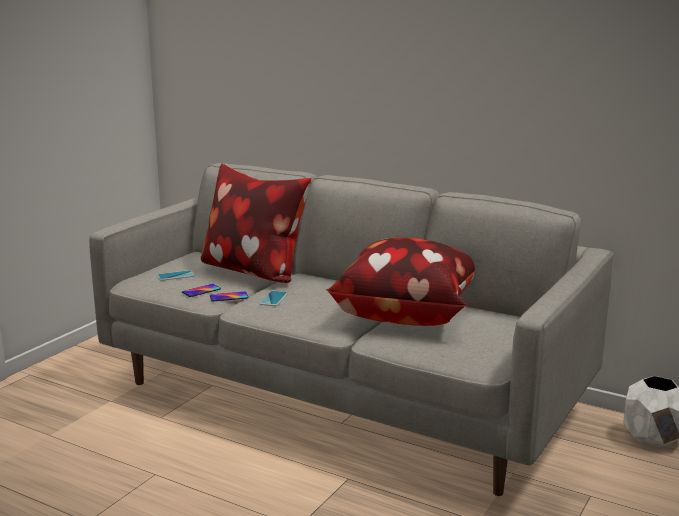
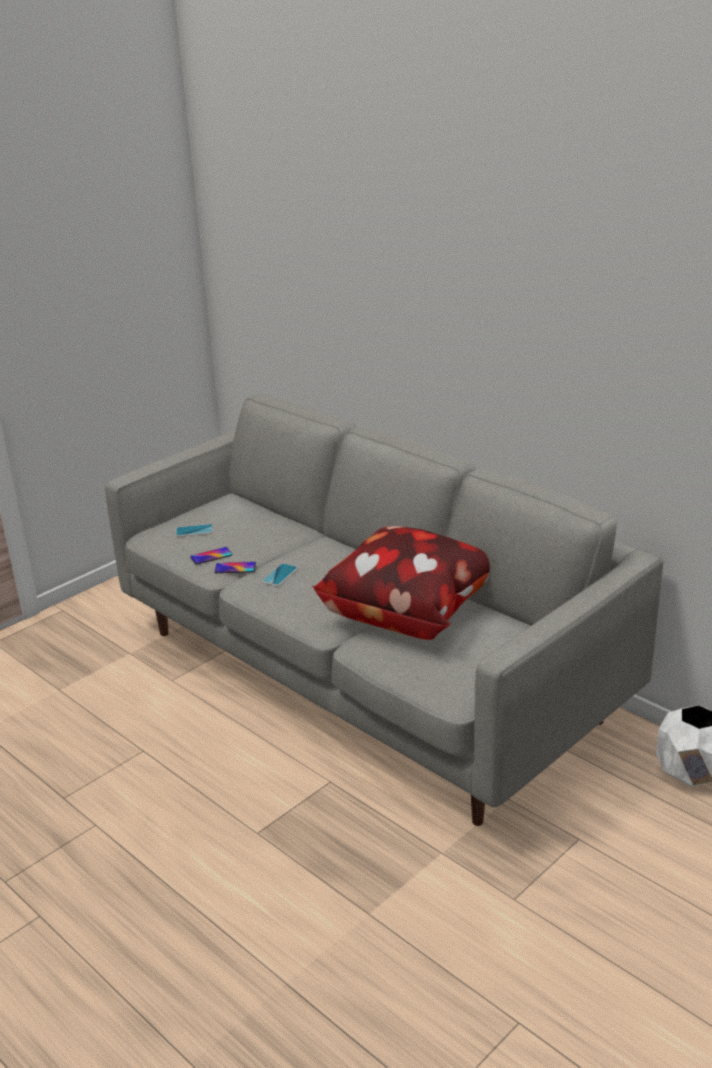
camera: 15 degrees right, 10 degrees up
pillow [201,163,311,283] -> none

